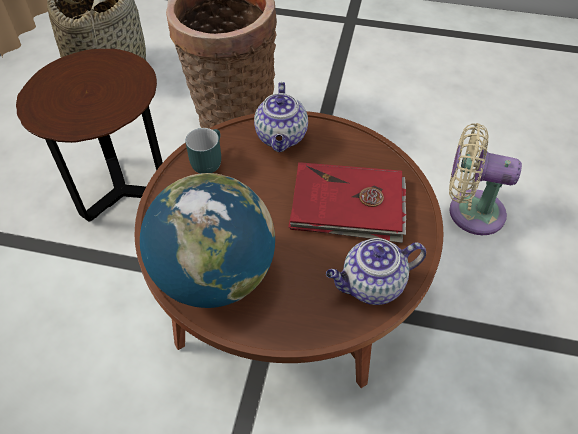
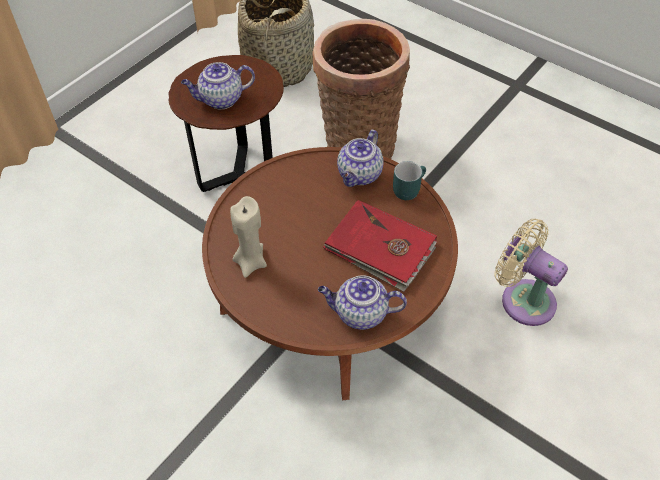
camera: 25 degrees right, 0 degrees up
globe [140,173,275,308] -> beige candle [230,196,267,278]
turquoise mug [185,128,221,174] -> turquoise mug moved to [393,161,426,200]
none -> teapot [181,62,255,110]

